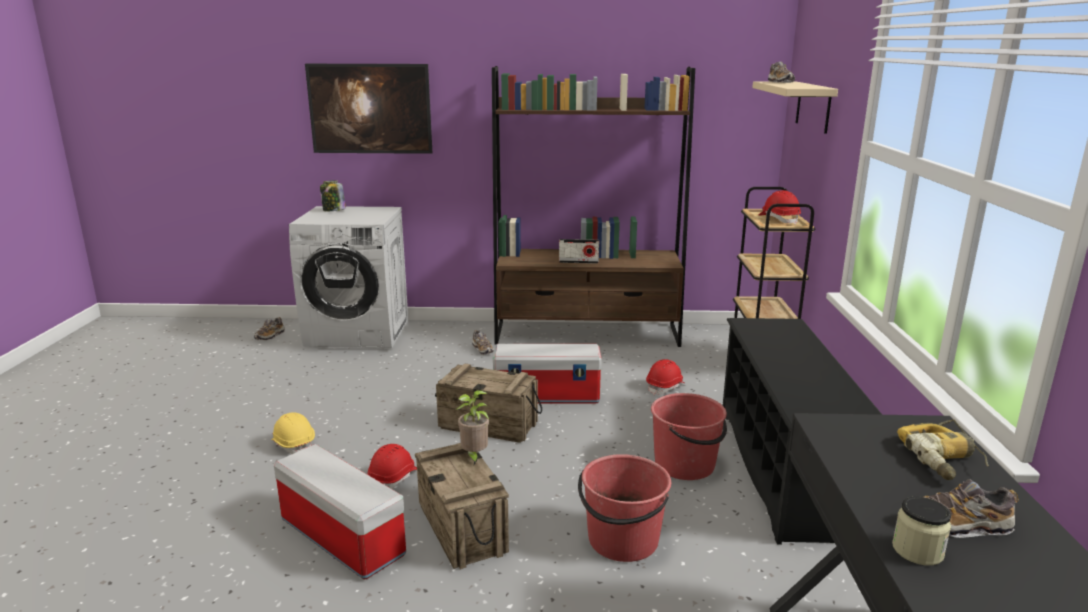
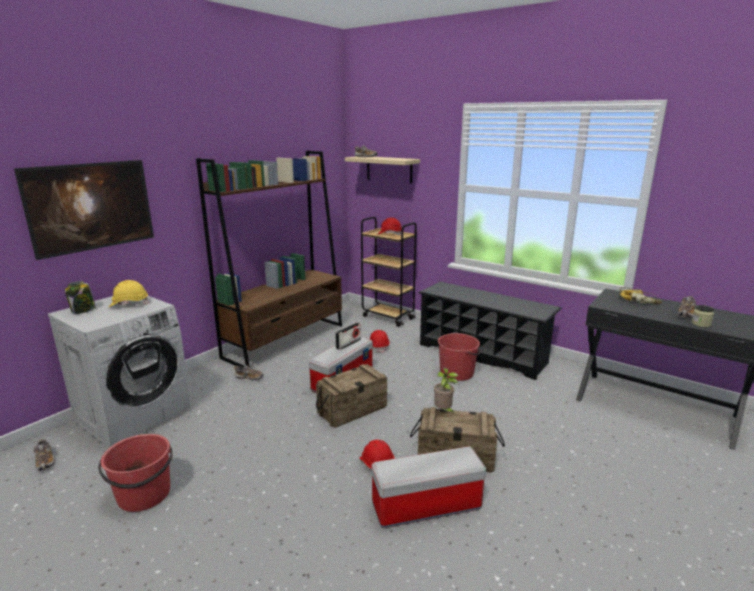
camera: 55 degrees left, 0 degrees up
yellow hard hat [271,412,315,454] -> yellow hard hat moved to [109,280,150,307]
radio [559,239,599,264] -> radio moved to [335,323,361,350]
red bucket [578,454,671,562] -> red bucket moved to [98,434,173,512]

